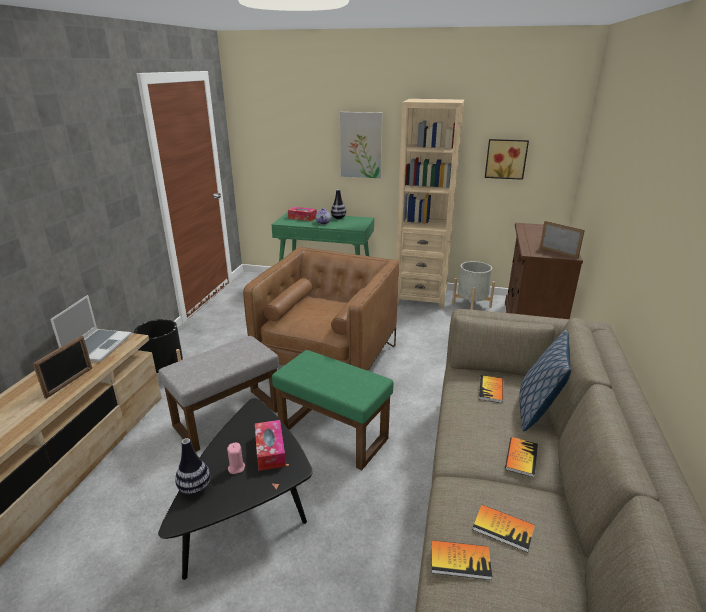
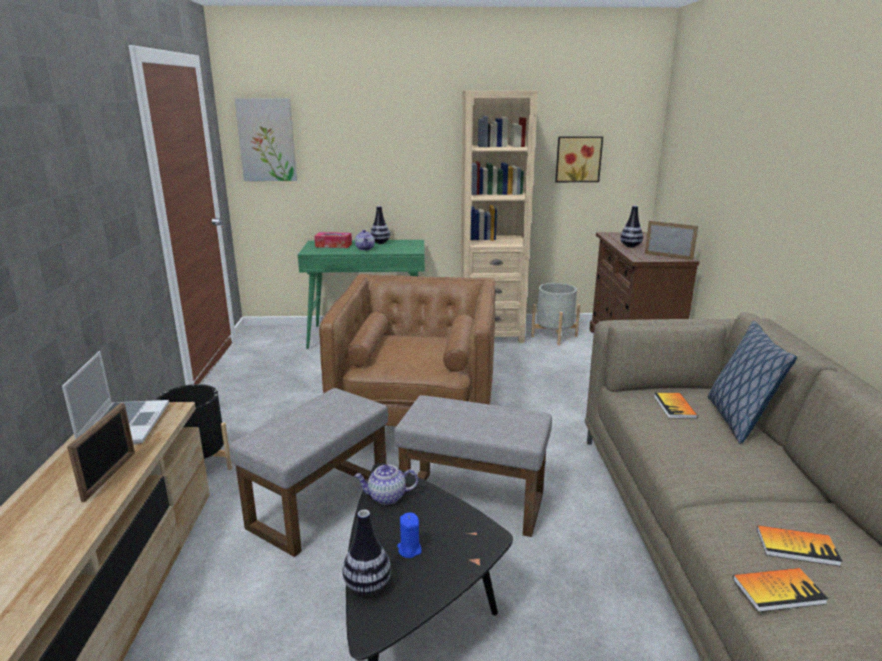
camera: 15 degrees left, 5 degrees down
pink candle [227,443,245,474] -> blue candle [397,513,422,558]
tissue box [255,420,286,471] -> none
green ottoman [272,350,394,470] -> grey ottoman [394,395,552,537]
picture [340,112,383,178] -> picture moved to [235,98,297,181]
book [505,437,538,478] -> none
none -> teapot [354,464,418,505]
none -> vase [620,205,643,247]

